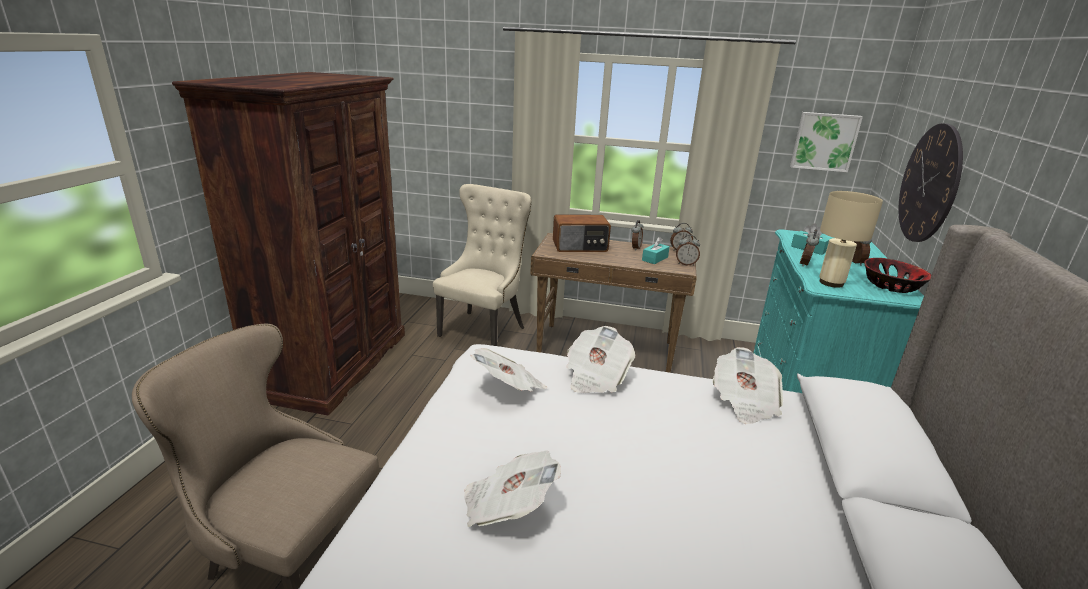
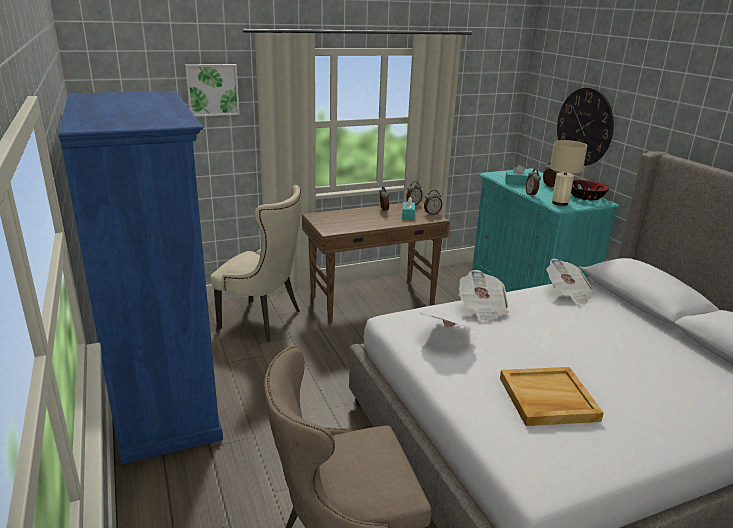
camera: 35 degrees left, 0 degrees up
brown wardrobe [172,72,405,416] -> blue wardrobe [58,91,223,464]
beige chair [433,184,531,346] -> beige chair turned 120 degrees clockwise [210,185,301,342]
newspaper [464,450,561,527] -> beige tray [500,367,604,426]
radio [553,214,611,252] -> none
picture [790,112,863,172] -> picture moved to [185,64,240,117]

